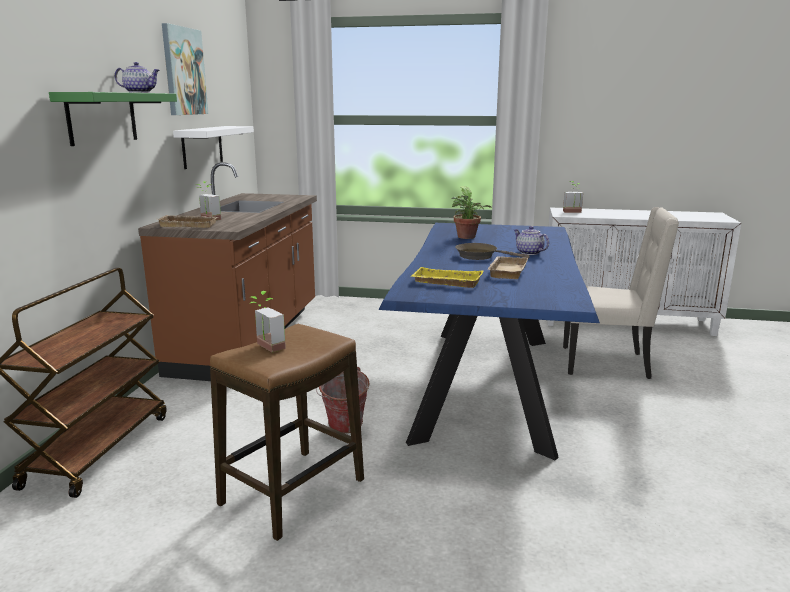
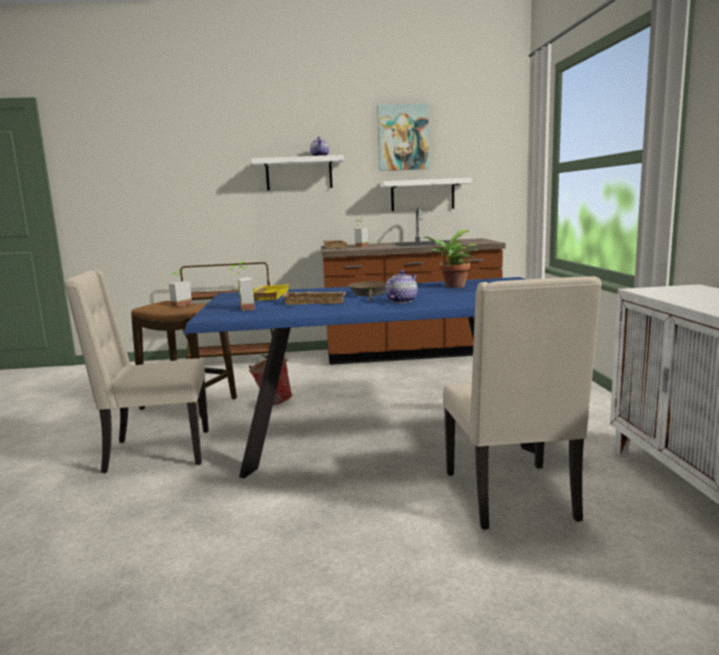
camera: 75 degrees right, 5 degrees down
green shelf [49,92,177,146] -> white shelf [251,155,344,191]
potted plant [563,181,583,213] -> potted plant moved to [229,262,255,311]
none -> beige chair [65,270,209,473]

